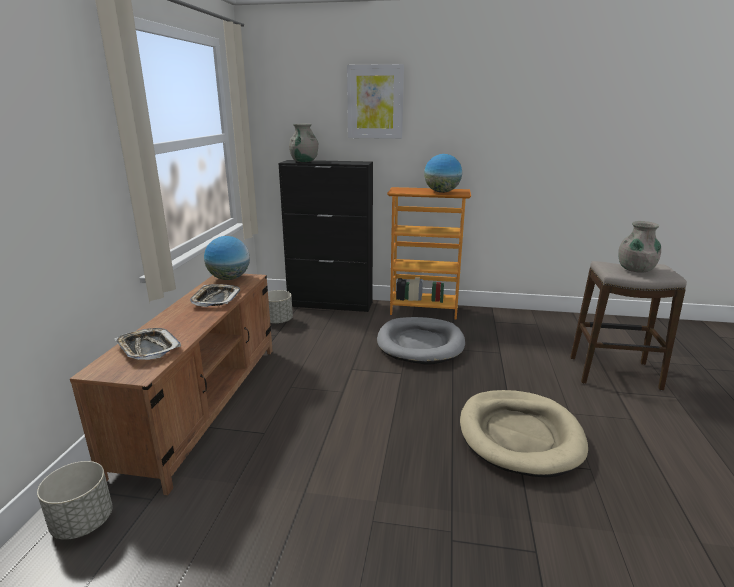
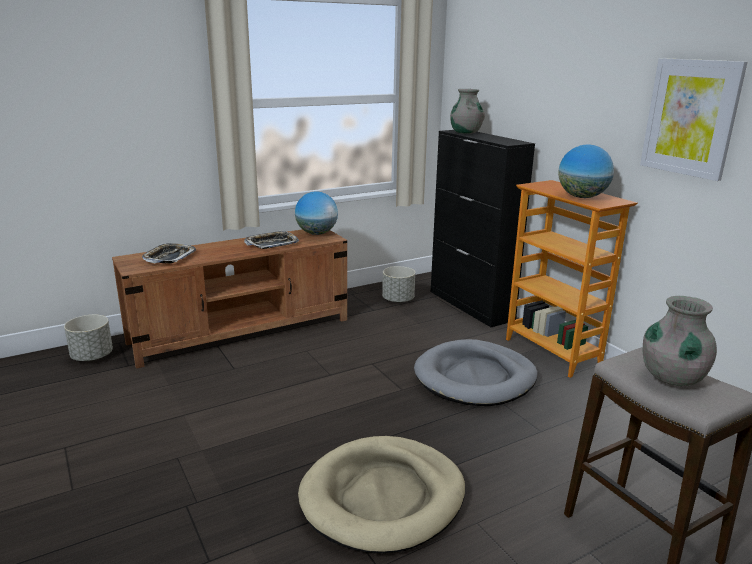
camera: 50 degrees right, 0 degrees up
picture [347,64,404,139] -> picture moved to [640,58,747,181]

